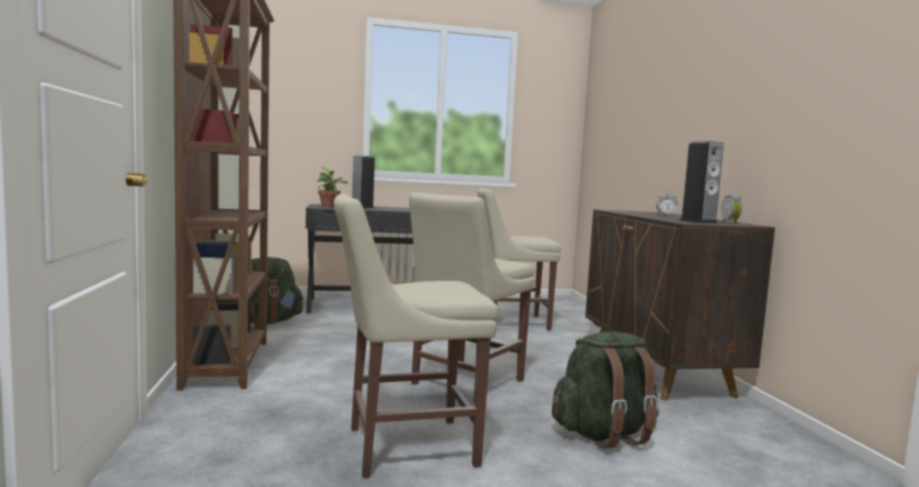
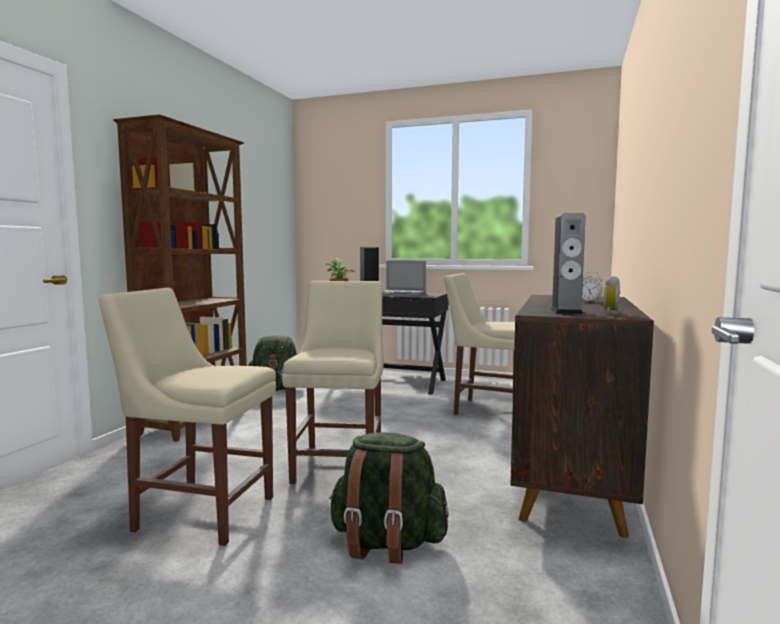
camera: 30 degrees right, 0 degrees up
beige chair [409,193,535,403] -> beige chair turned 120 degrees clockwise [282,281,384,484]
none -> laptop [382,260,426,297]

